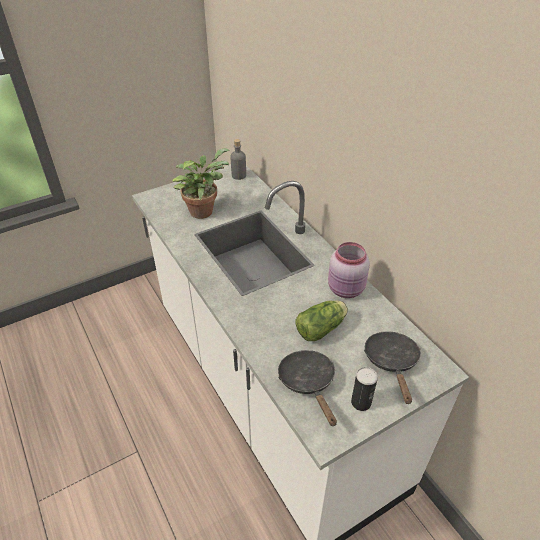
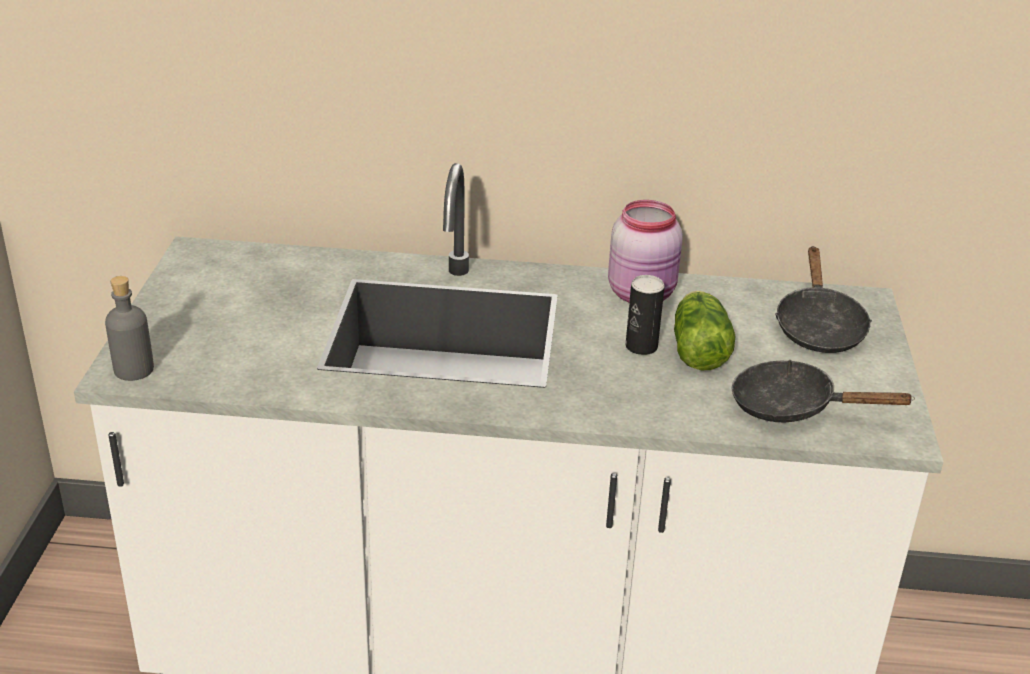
camera: 55 degrees left, 10 degrees down
potted plant [172,148,229,219] -> none
grey bottle [230,139,246,180] -> grey bottle moved to [105,276,154,381]
can [351,367,378,411] -> can moved to [626,275,665,355]
black frying pan [364,331,421,404] -> black frying pan turned 120 degrees counterclockwise [775,246,872,353]

